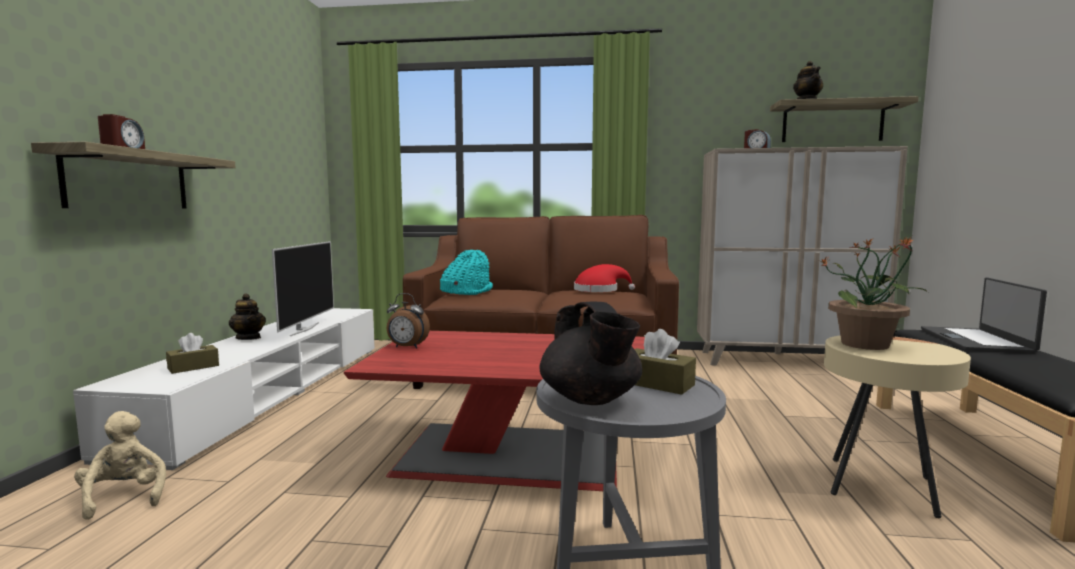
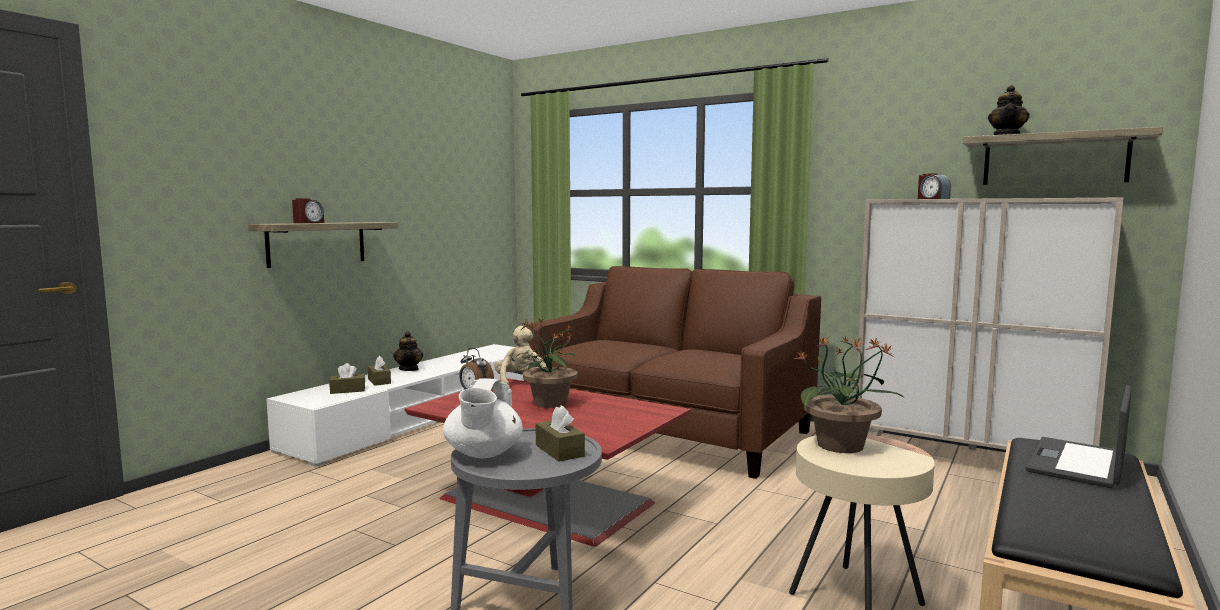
camera: 25 degrees right, 0 degrees up
beige plush toy [74,411,166,520] -> beige plush toy moved to [495,326,547,385]
television [272,241,334,336] -> none
turquoise hat [440,250,493,295] -> none
black teapot [539,302,642,405] -> white teapot [443,378,523,459]
red hat [574,264,635,292] -> none
none -> brown tissue box [368,356,391,386]
none -> potted plant [515,318,578,408]

